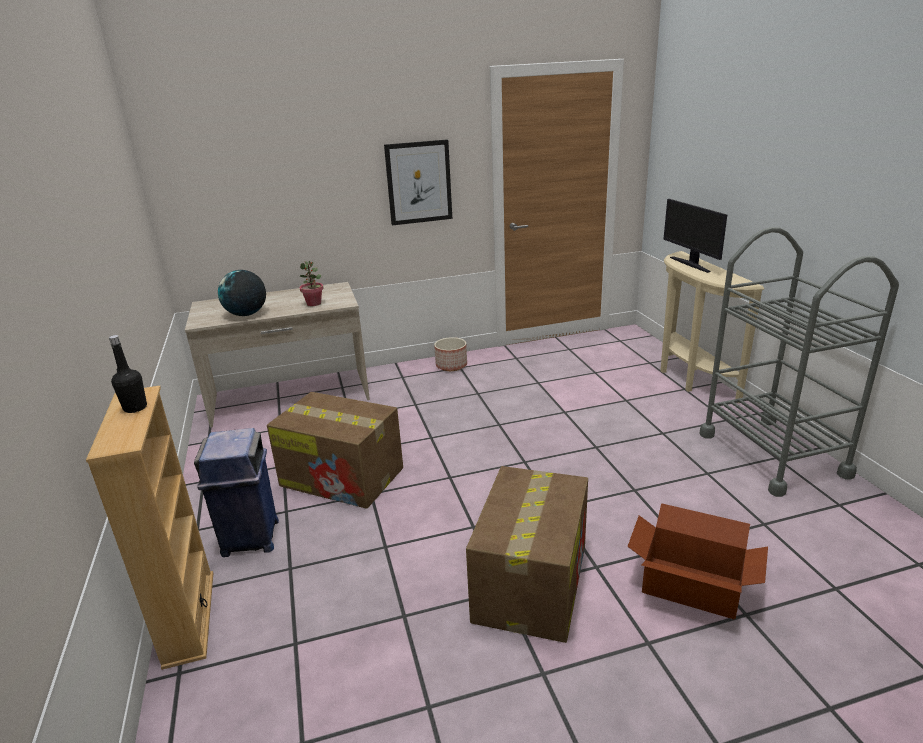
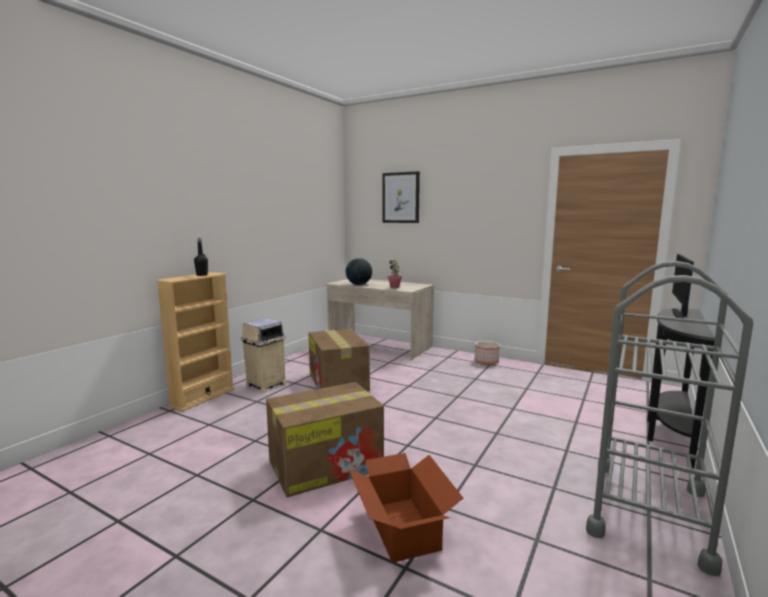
camera: 45 degrees right, 15 degrees down
blue trash can [194,428,279,557] -> beige trash can [240,318,286,393]
picture [384,139,452,225] -> picture moved to [383,171,420,223]
beige console table [660,251,764,403] -> black console table [647,308,715,469]

